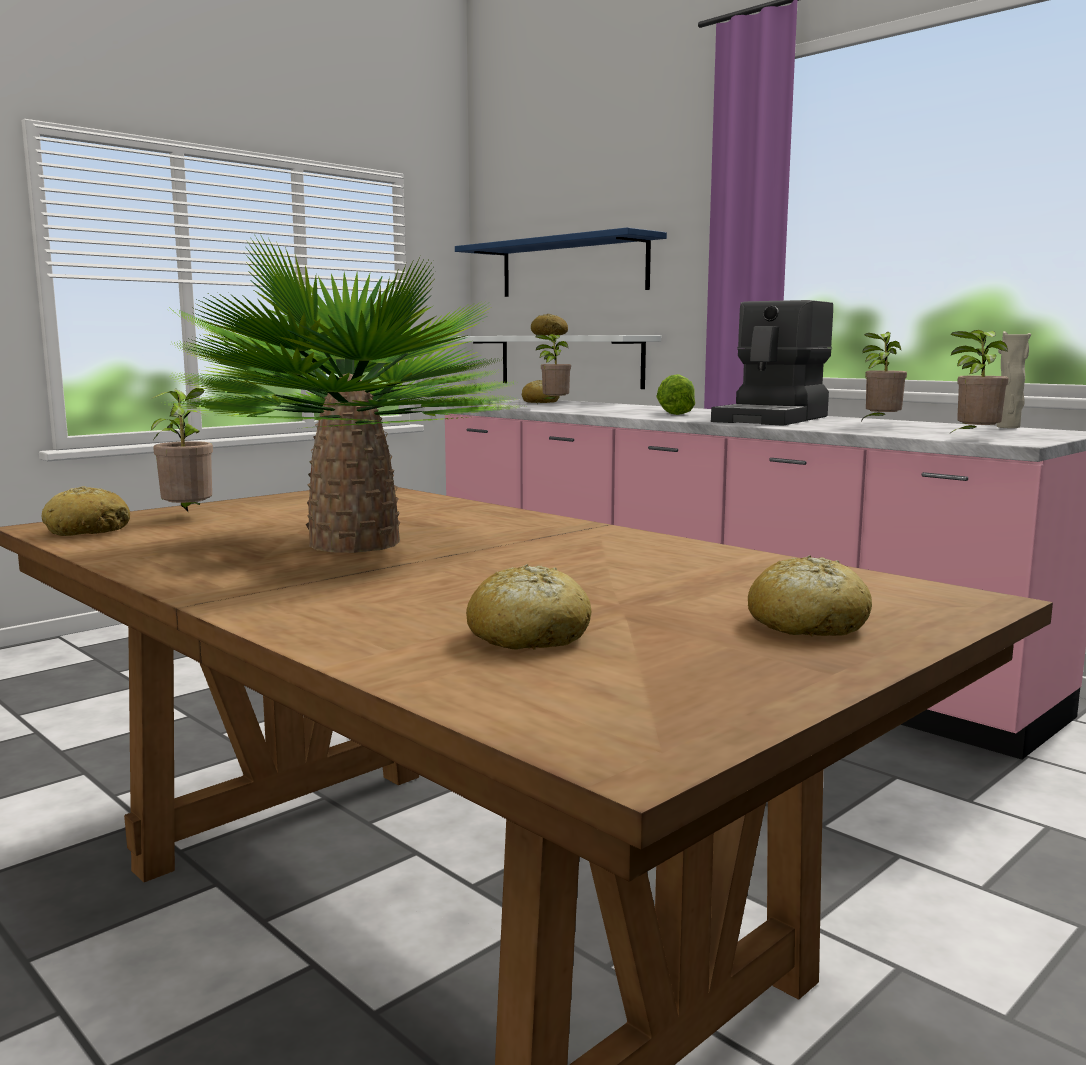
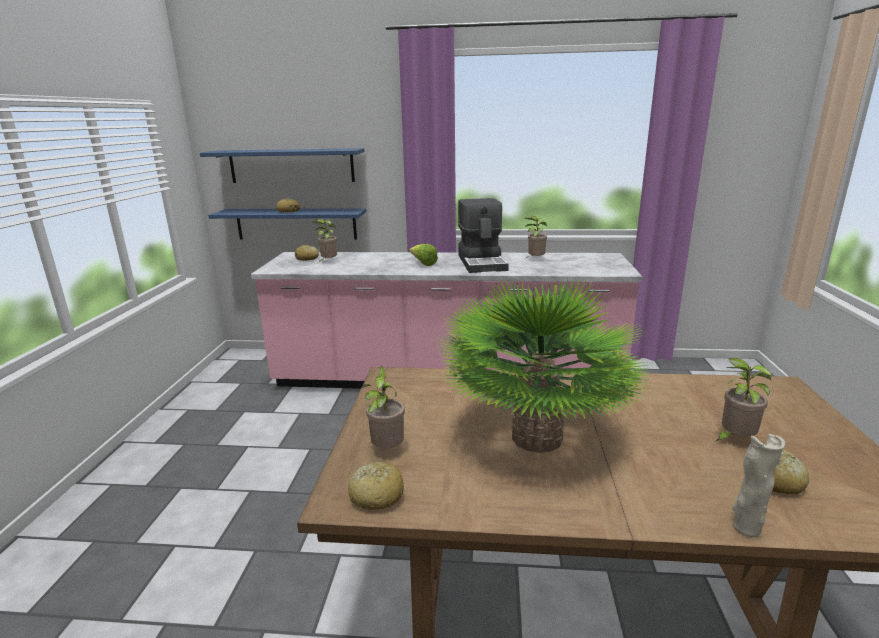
camera: 40 degrees left, 10 degrees up
white shelf [454,335,661,389] -> blue shelf [208,208,366,240]
bread [748,555,872,637] -> none
potted plant [946,330,1009,437] -> potted plant moved to [715,358,772,442]
beige vase [997,331,1031,428] -> beige vase moved to [732,434,785,537]

